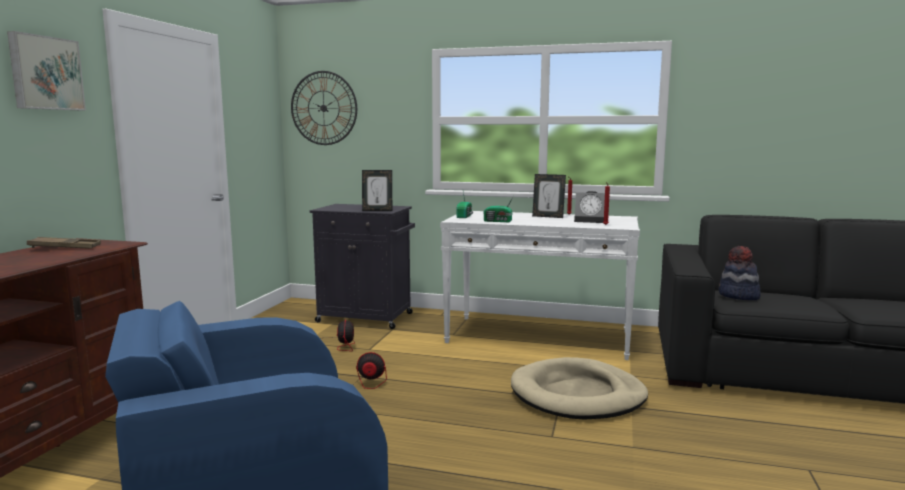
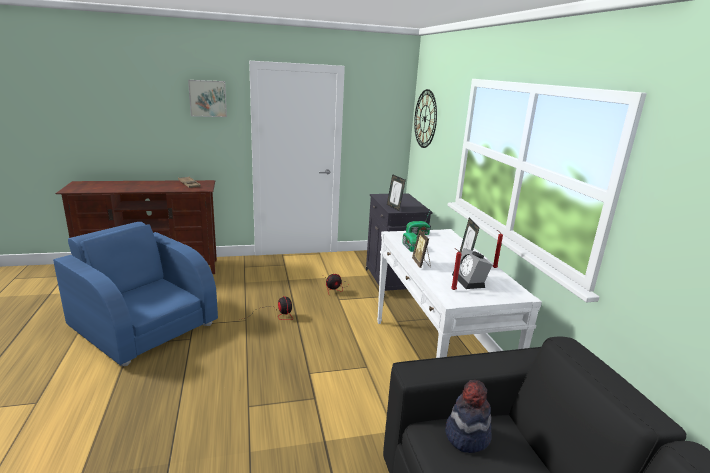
camera: 60 degrees right, 10 degrees up
beige dog bed [511,357,648,420] -> none
none -> picture frame [412,229,431,268]

